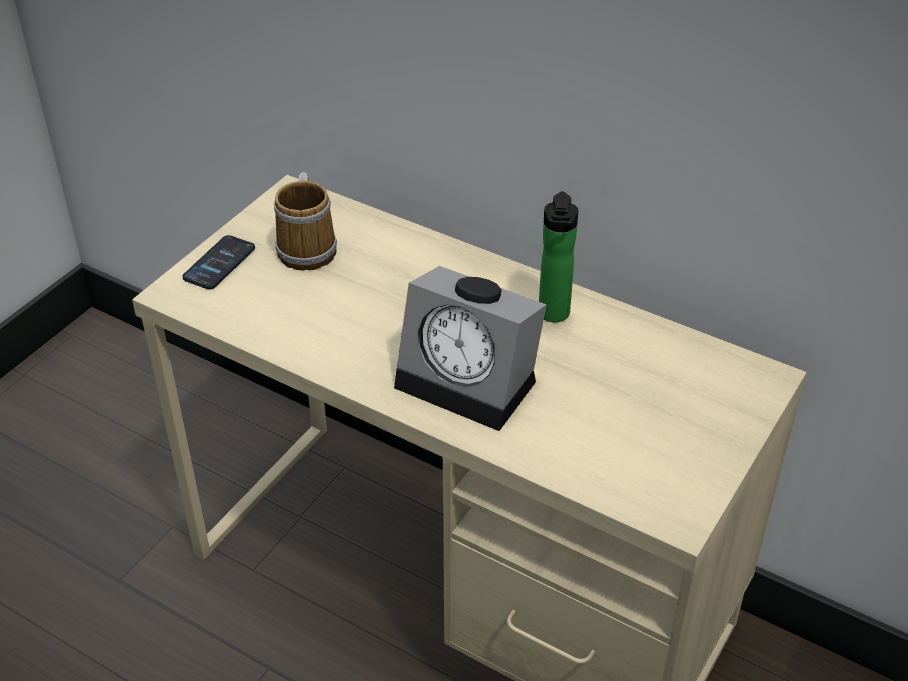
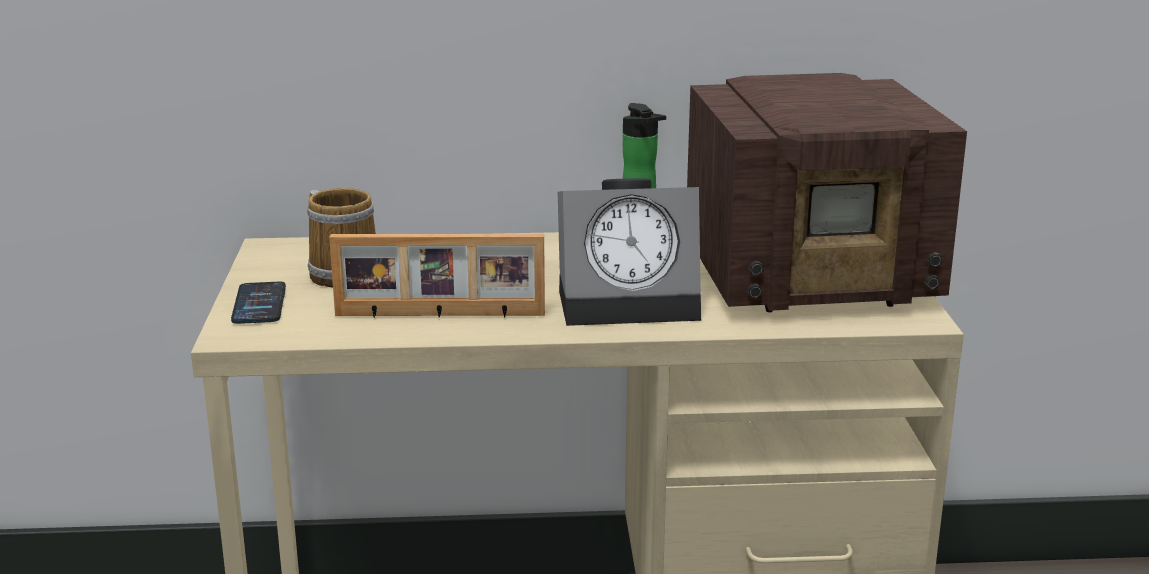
camera: 35 degrees left, 20 degrees down
none -> picture frame [329,234,545,318]
none -> radio [687,73,967,312]

